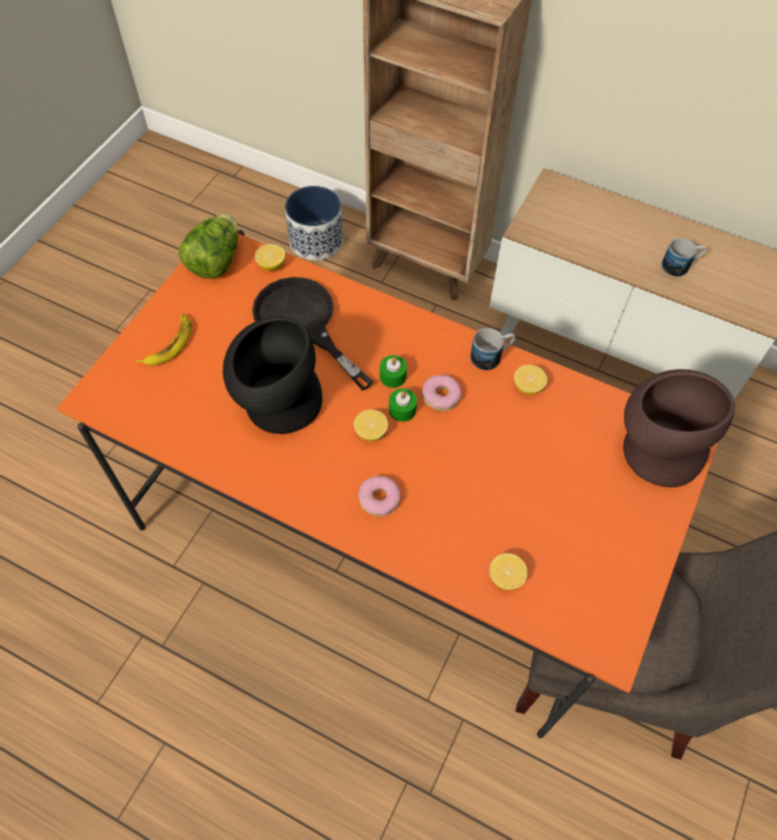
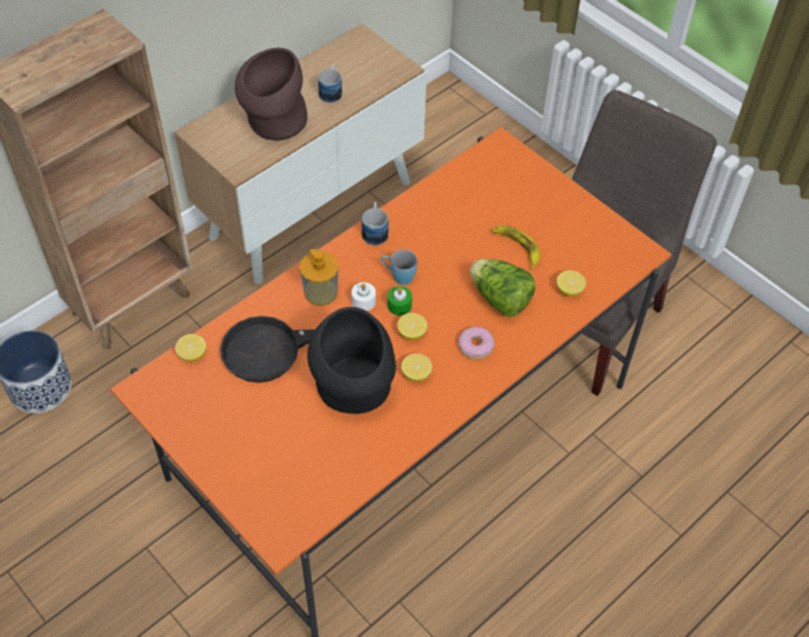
camera: 70 degrees left, 5 degrees down
banana [136,314,192,366] -> banana moved to [492,225,540,269]
lettuce [178,214,238,279] -> lettuce moved to [470,259,536,317]
green candle [380,355,407,388] -> white candle [351,282,376,311]
donut [422,375,462,411] -> blue mug [381,250,417,285]
lemon [514,365,547,395] -> lemon moved to [401,354,432,382]
brown vase [623,369,735,487] -> brown vase moved to [235,48,308,141]
none -> soap dispenser [300,249,339,306]

